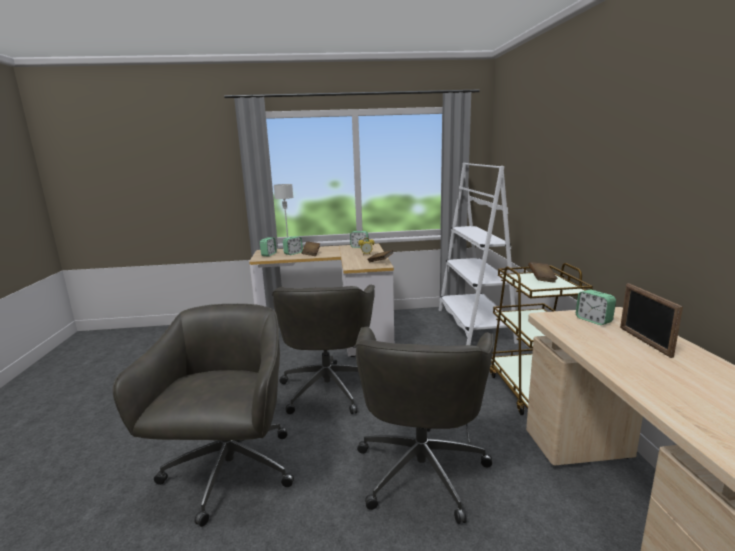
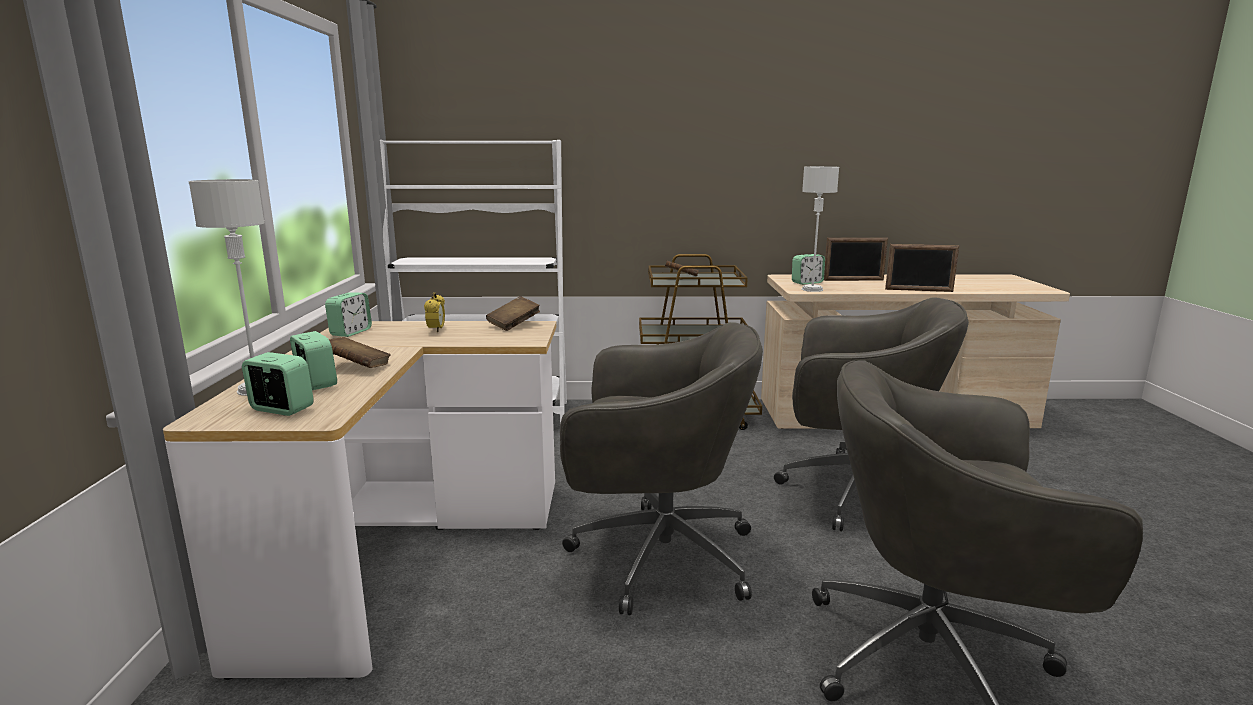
camera: 85 degrees left, 0 degrees up
none -> grey table lamp [802,166,839,292]
none -> picture frame [885,244,959,292]

